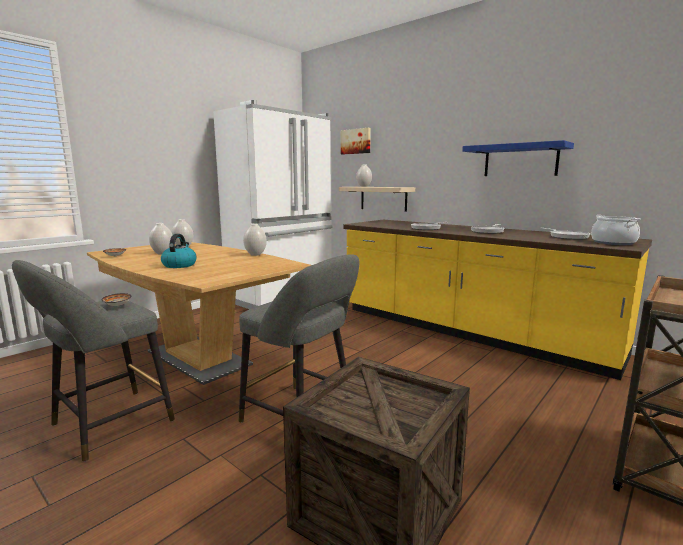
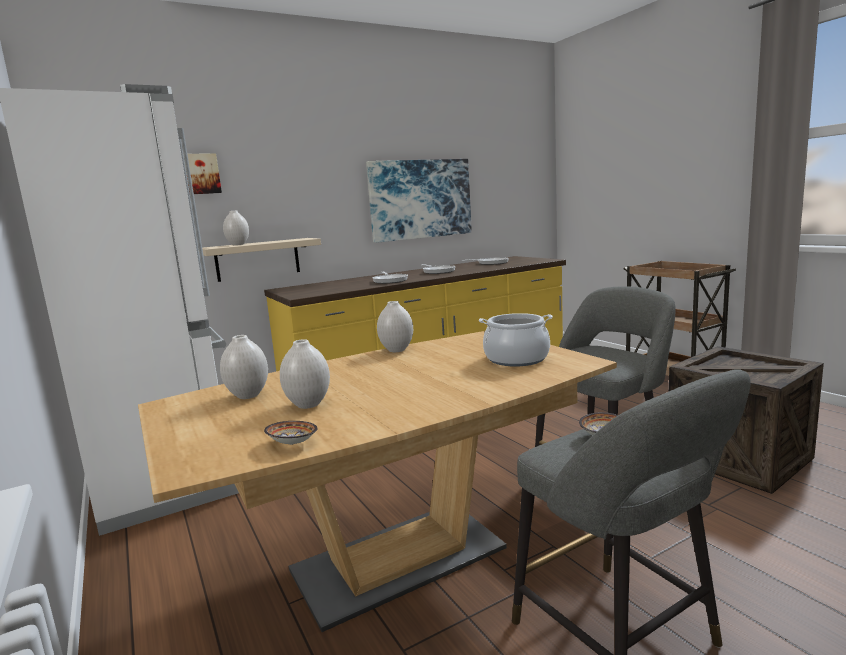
camera: 70 degrees left, 0 degrees up
kettle [161,234,197,268] -> none
blue shelf [462,140,574,176] -> picture [366,159,472,243]
cooking pot [591,215,641,245] -> cooking pot moved to [479,313,553,366]

